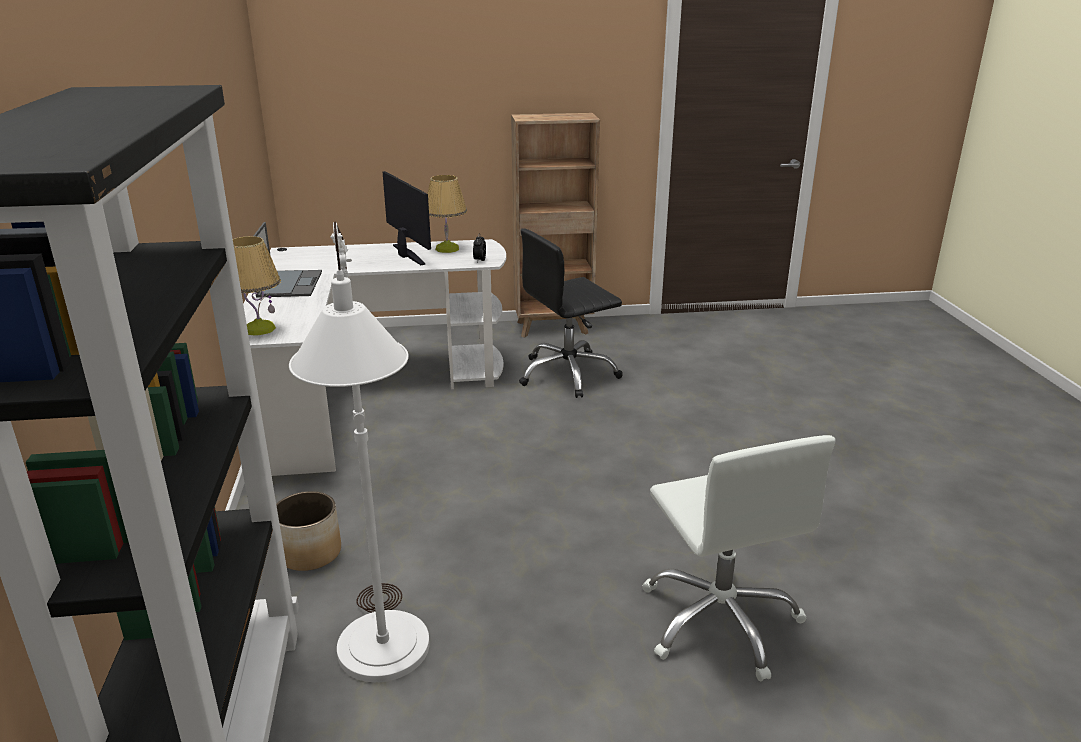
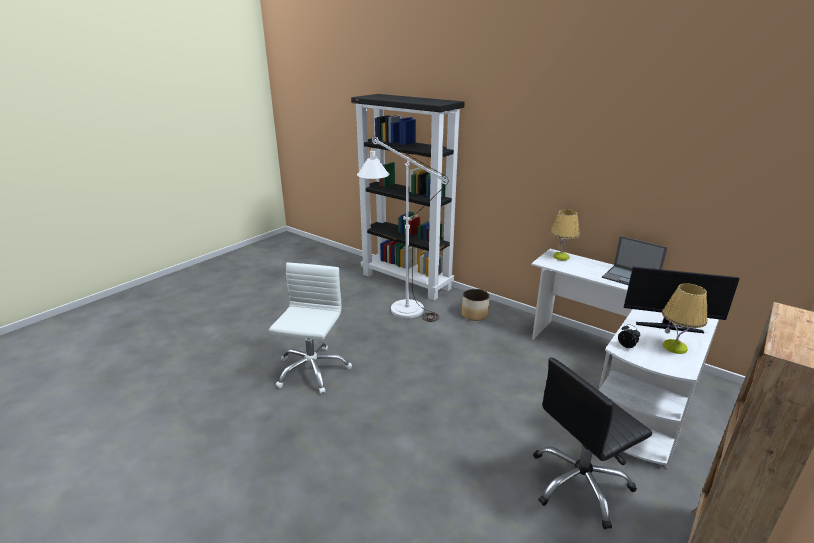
camera: 135 degrees right, 0 degrees up
black office chair [519,228,623,398] -> black office chair turned 135 degrees counterclockwise [533,357,652,529]
white office chair [642,435,836,681] -> white office chair turned 75 degrees clockwise [269,263,352,394]

